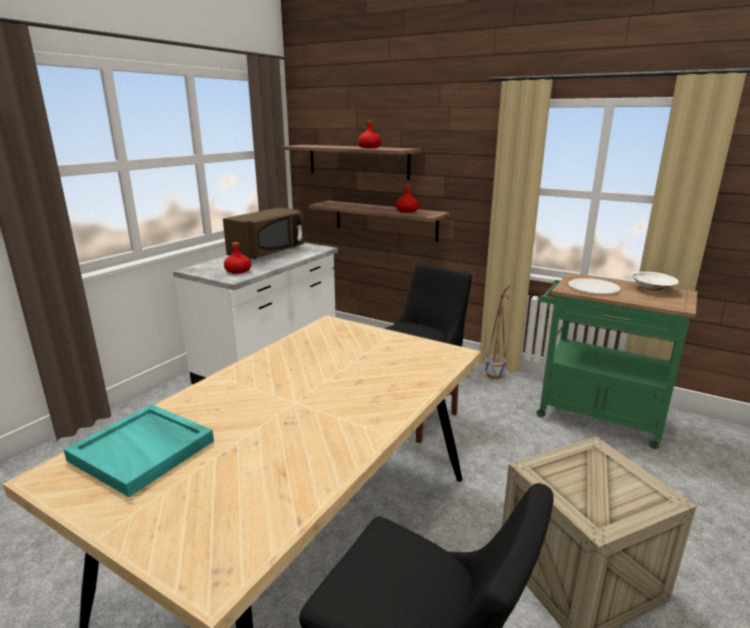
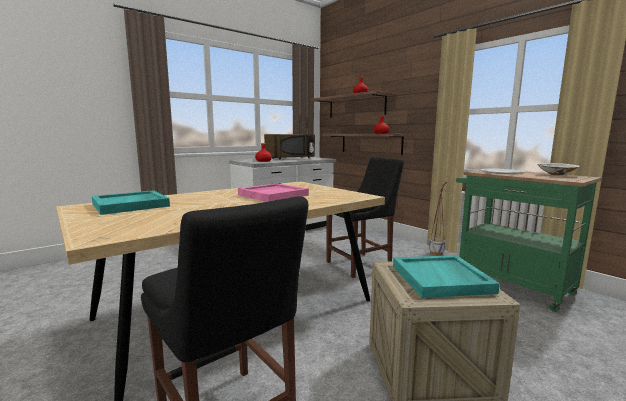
camera: 20 degrees right, 10 degrees down
none -> pink tray [238,183,309,202]
none -> turquoise tray [393,255,500,298]

